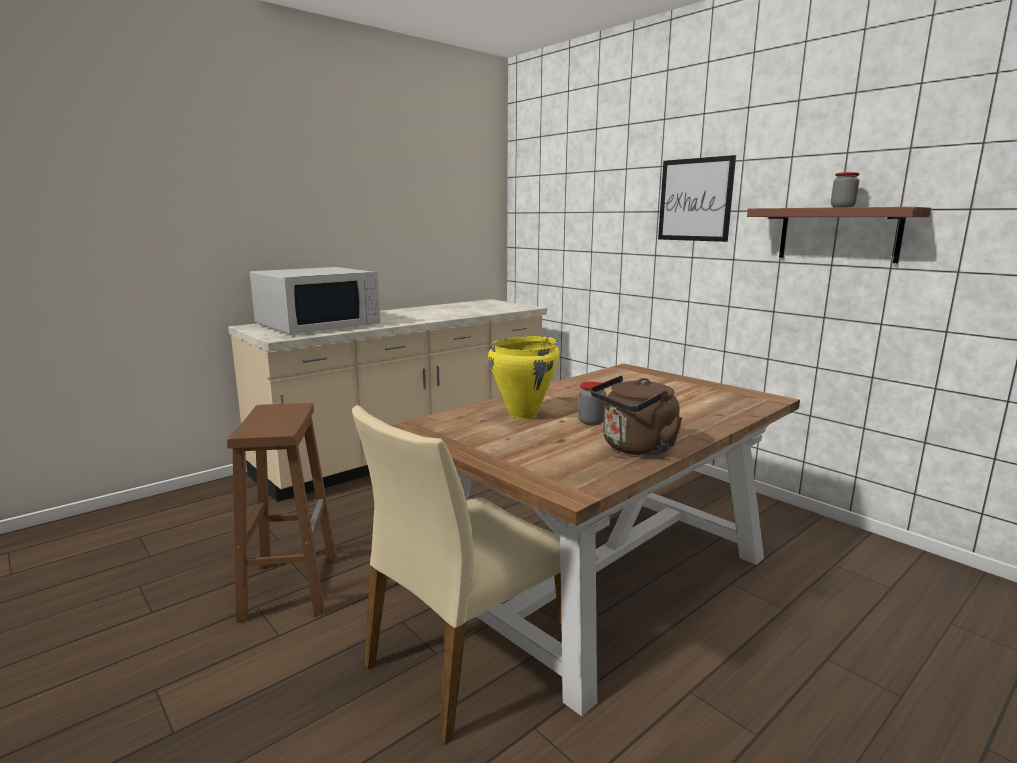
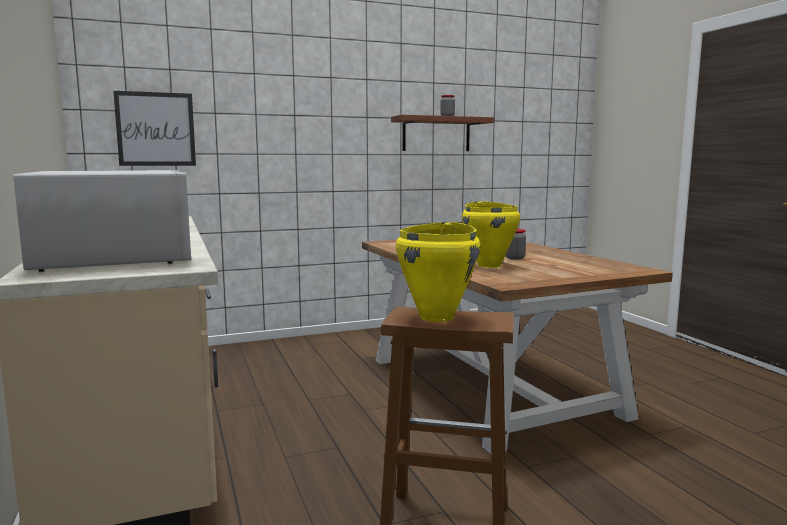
camera: 70 degrees left, 5 degrees down
beige chair [352,405,562,745] -> none
brown kettle [591,376,682,456] -> none
picture [658,155,736,242] -> picture moved to [113,91,196,166]
none -> yellow cooking pot [396,222,480,322]

